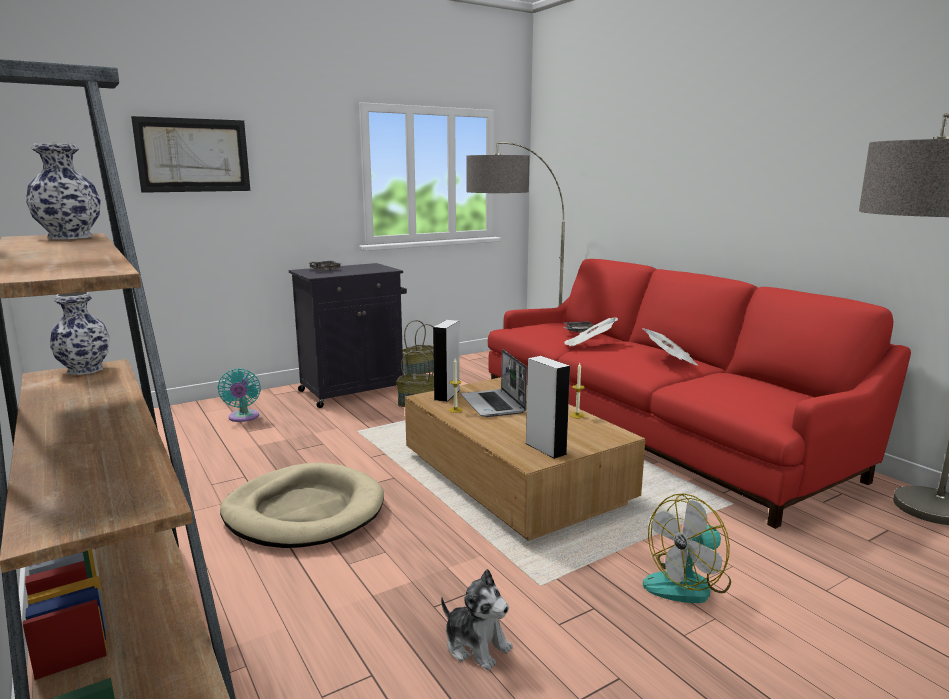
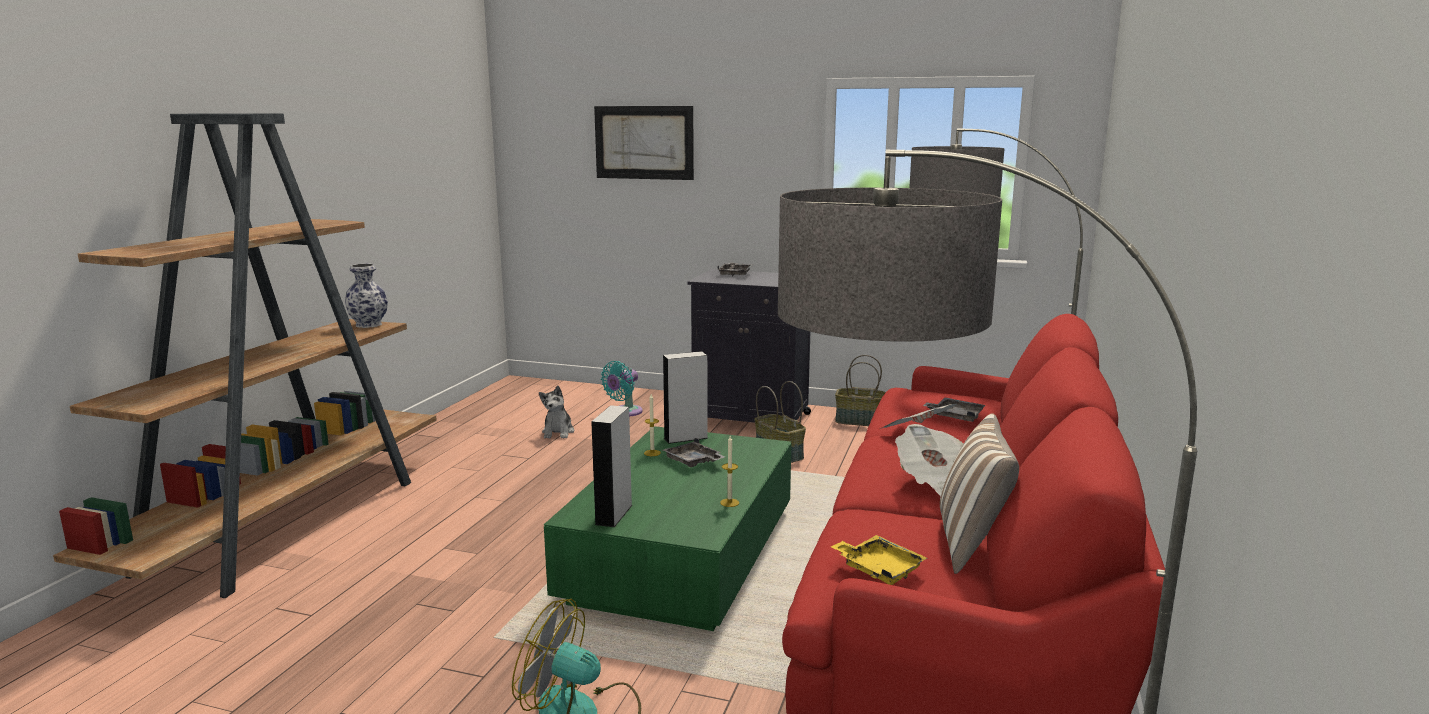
camera: 50 degrees right, 0 degrees up
vase [26,143,101,239] -> none
beige dog bed [220,463,384,548] -> none
brown coffee table [405,377,645,541] -> green coffee table [544,426,792,631]
plush toy [441,569,513,670] -> plush toy moved to [539,386,574,438]
laptop [461,349,527,417] -> grey tray [663,438,725,467]
none -> yellow tray [831,535,927,585]
none -> pillow [940,413,1019,574]

